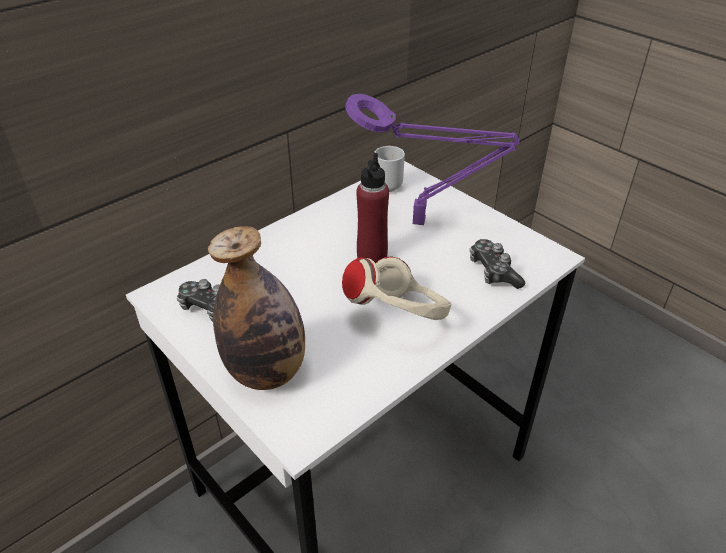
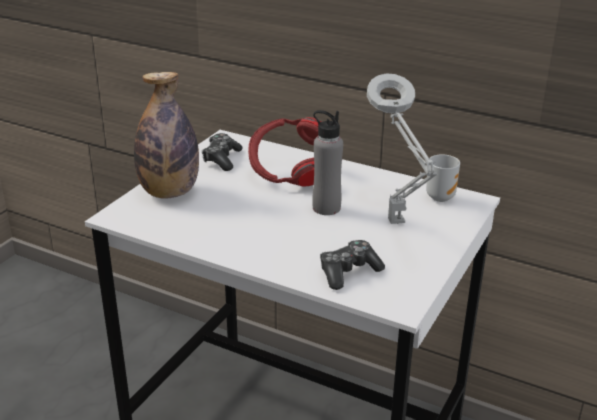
camera: 70 degrees right, 10 degrees down
beige headphones [342,256,452,320] -> none
purple table lamp [345,94,520,225] -> grey table lamp [367,73,437,224]
red bottle [356,153,389,263] -> grey bottle [312,110,343,215]
none -> red headphones [248,117,321,187]

